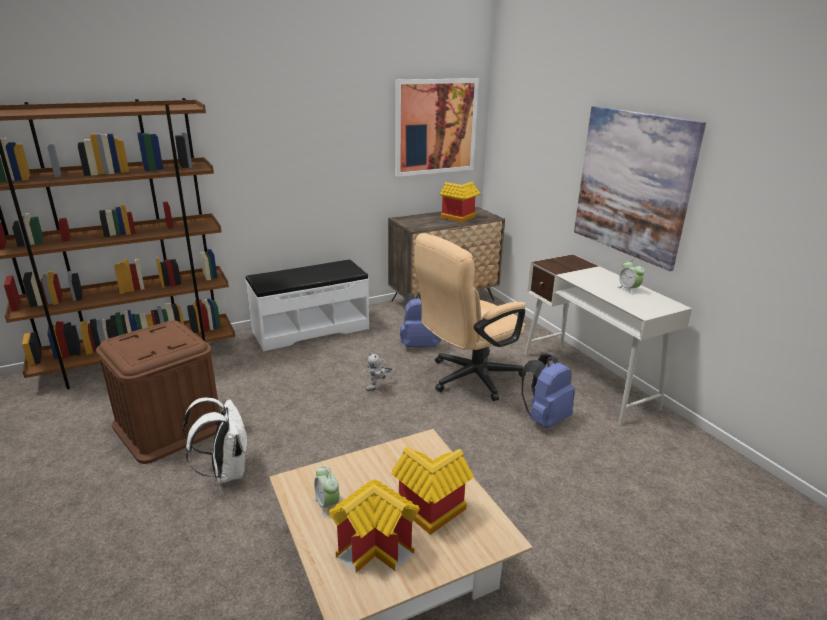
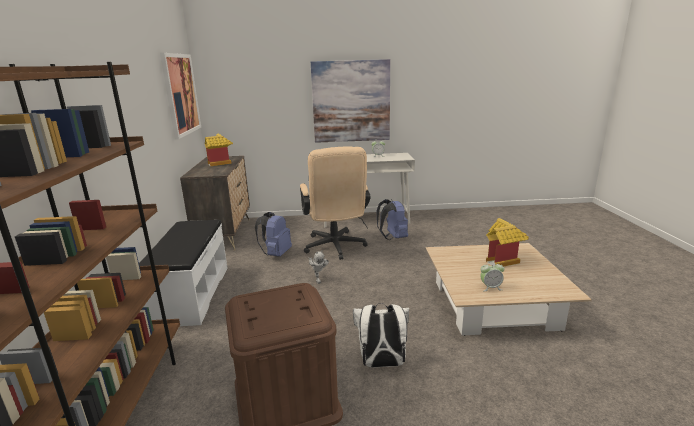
camera: 65 degrees left, 5 degrees down
toy house [329,480,420,573] -> none

